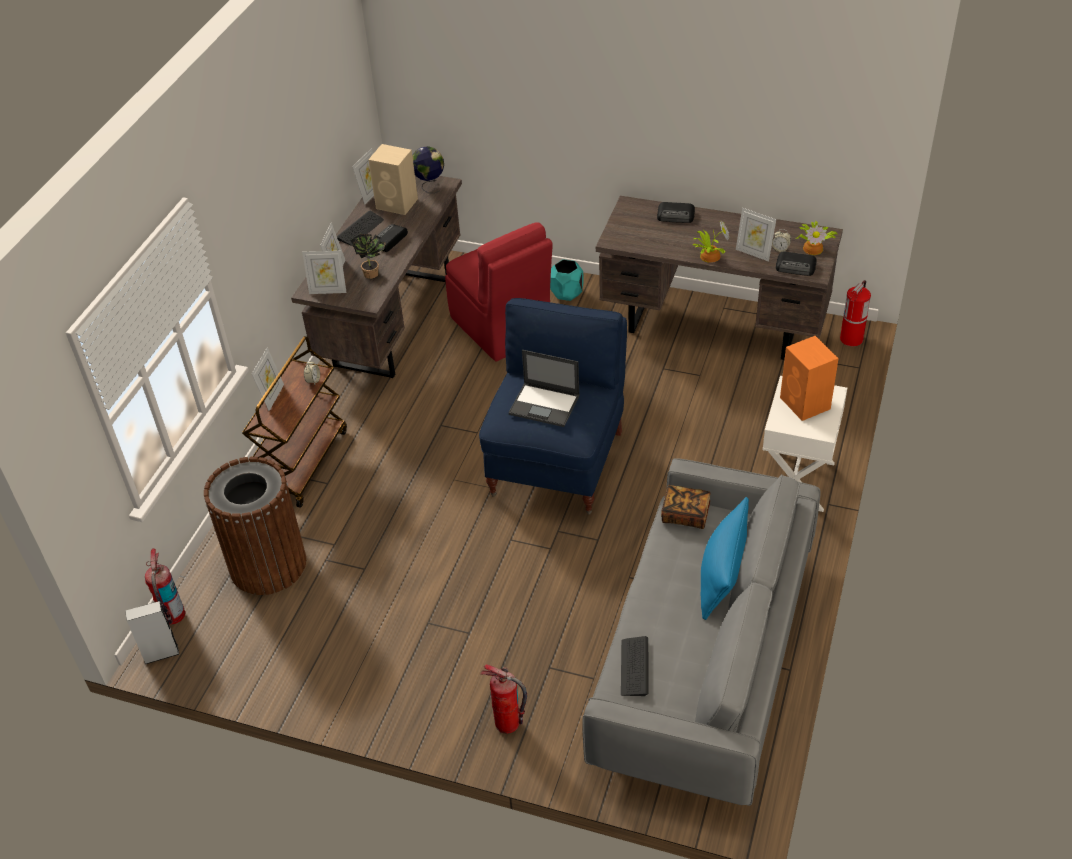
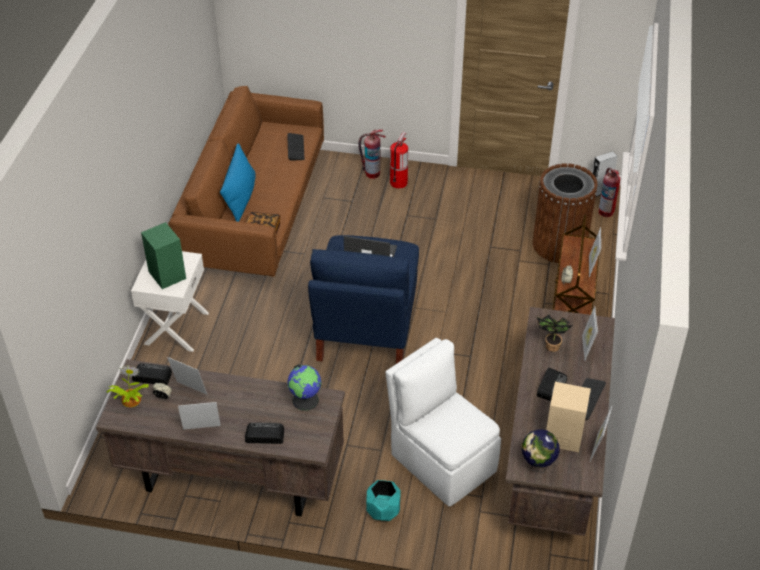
camera: 170 degrees right, 0 degrees up
picture frame [302,251,347,294] -> picture frame moved to [178,402,221,430]
red chair [445,222,553,362] -> white chair [385,338,501,507]
grey sofa [582,458,821,806] -> brown sofa [168,86,324,277]
potted plant [693,220,729,263] -> none
orange speaker [780,336,839,421] -> green speaker [141,222,186,289]
fire extinguisher [840,280,871,346] -> fire extinguisher moved to [390,132,408,188]
none -> globe [288,364,322,411]

